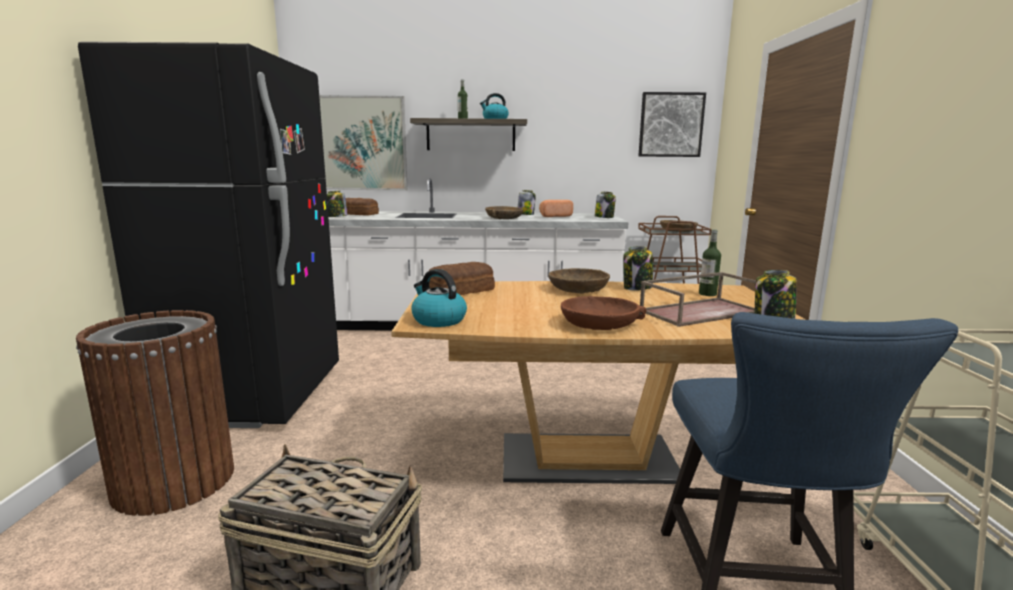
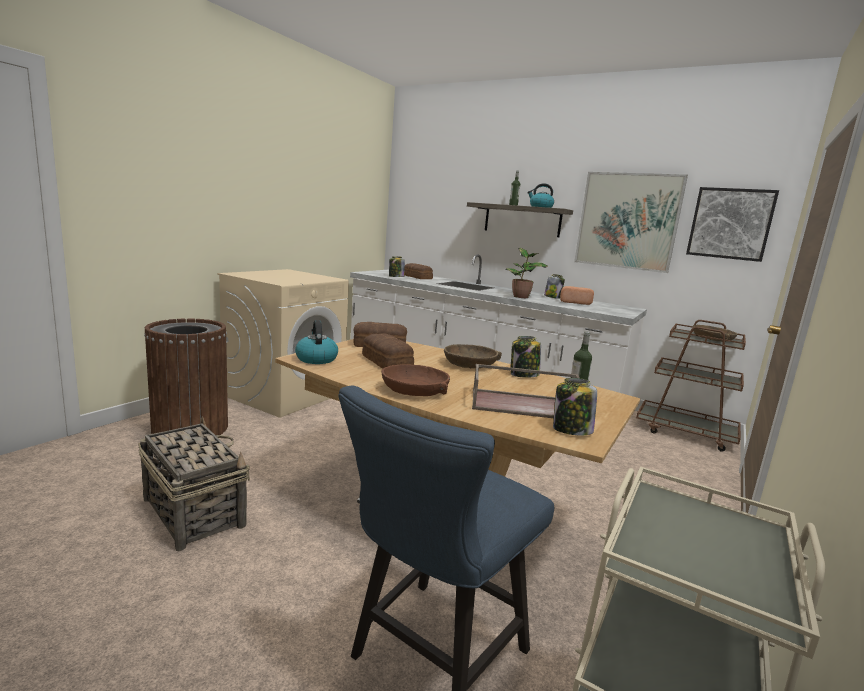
camera: 30 degrees right, 0 degrees up
black fridge [78,41,339,428] -> beige washing machine [217,269,349,418]
picture [319,95,408,190] -> picture moved to [574,172,688,273]
brown bowl [485,206,523,219] -> potted plant [505,248,548,298]
jar [595,192,616,218] -> none
none -> bread [362,334,414,368]

